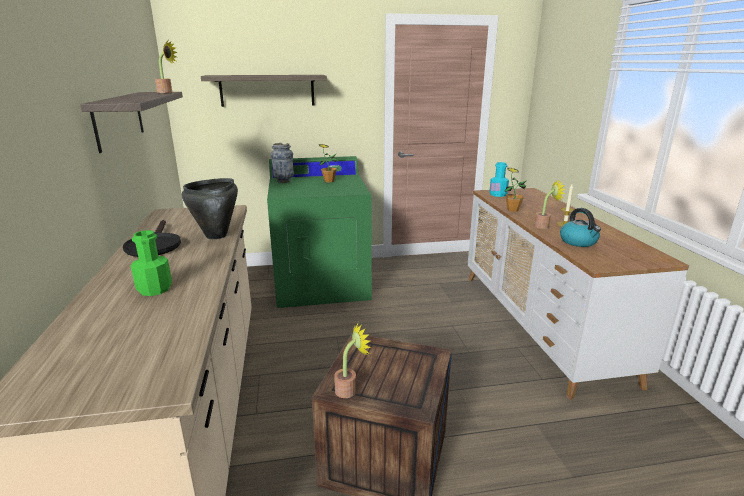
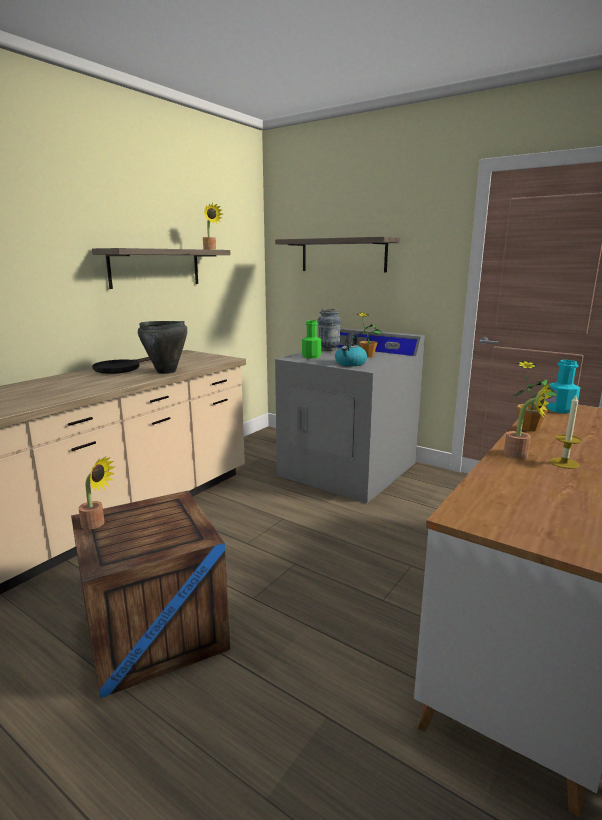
camera: 45 degrees right, 5 degrees down
green bottle [131,230,172,296] -> green bottle moved to [302,320,321,359]
green washing machine [267,156,372,308] -> grey washing machine [275,328,425,503]
kettle [560,208,601,247] -> kettle moved to [335,333,367,366]

